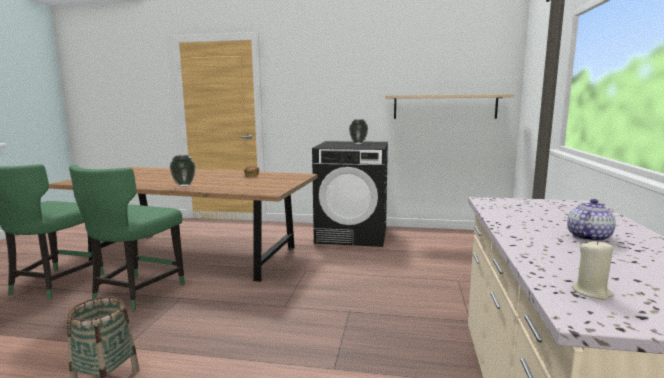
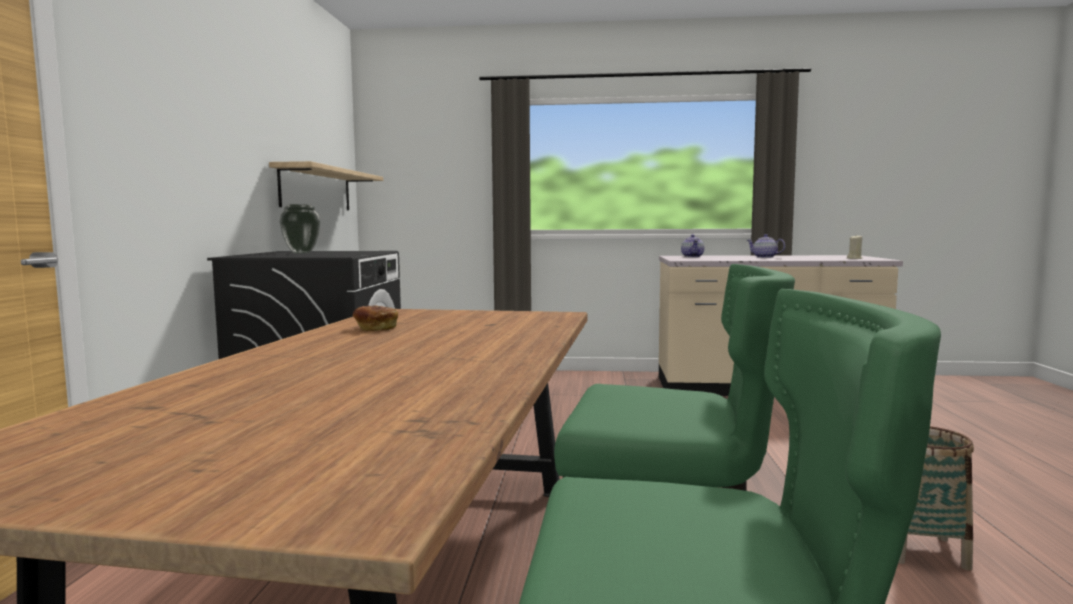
camera: 95 degrees left, 5 degrees down
vase [170,155,195,187] -> none
none -> teapot [681,234,704,257]

